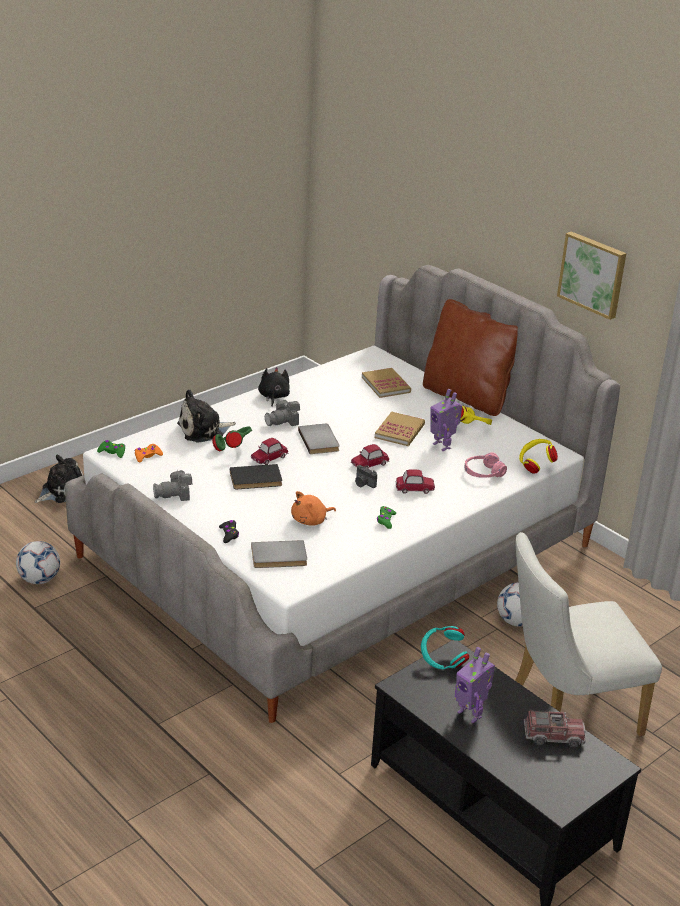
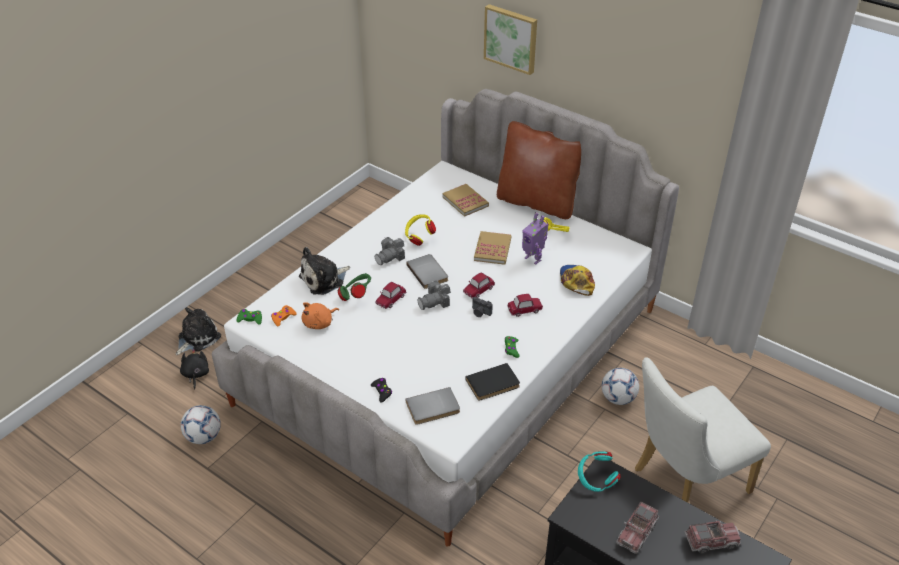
camera: 10 degrees left, 10 degrees up
camera [153,470,192,501] -> camera moved to [417,281,451,310]
black book [230,464,282,489] -> black book moved to [466,363,520,400]
black plush toy [258,367,290,406] -> black plush toy moved to [180,349,209,389]
orange plush toy [291,491,336,526] -> orange plush toy moved to [301,302,339,329]
toy robot [455,647,495,723] -> toy truck [616,501,659,554]
pink headphones [464,452,507,478] -> cap [560,265,595,296]
yellow headphones [519,439,558,474] -> yellow headphones moved to [405,214,436,246]
picture [557,231,626,320] -> picture moved to [484,4,537,75]

